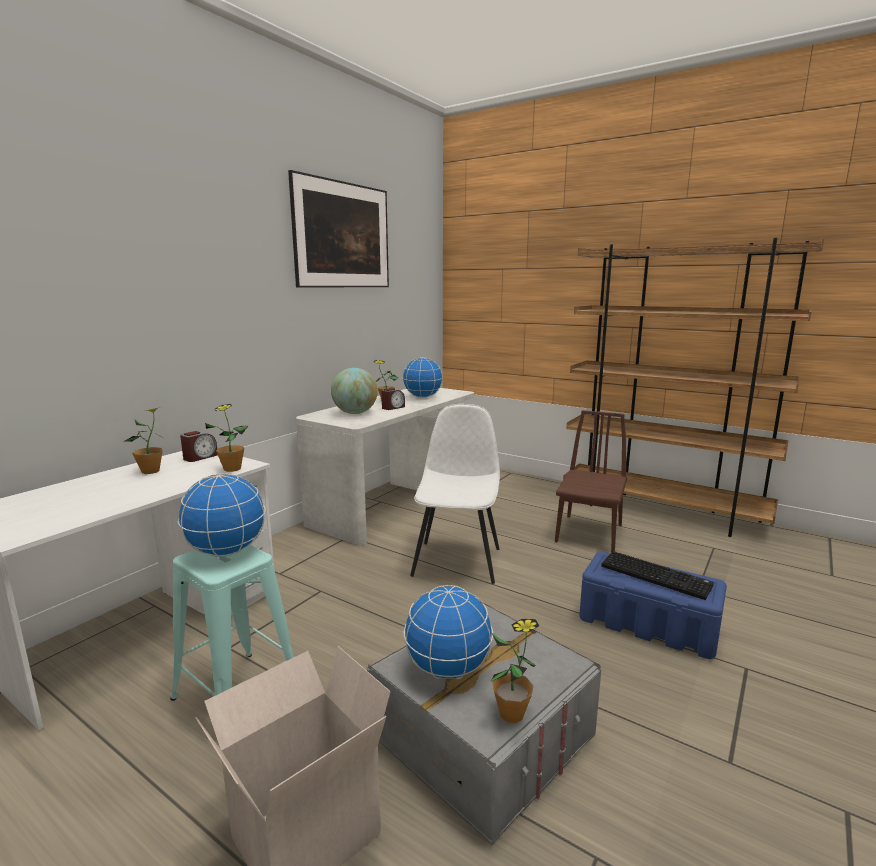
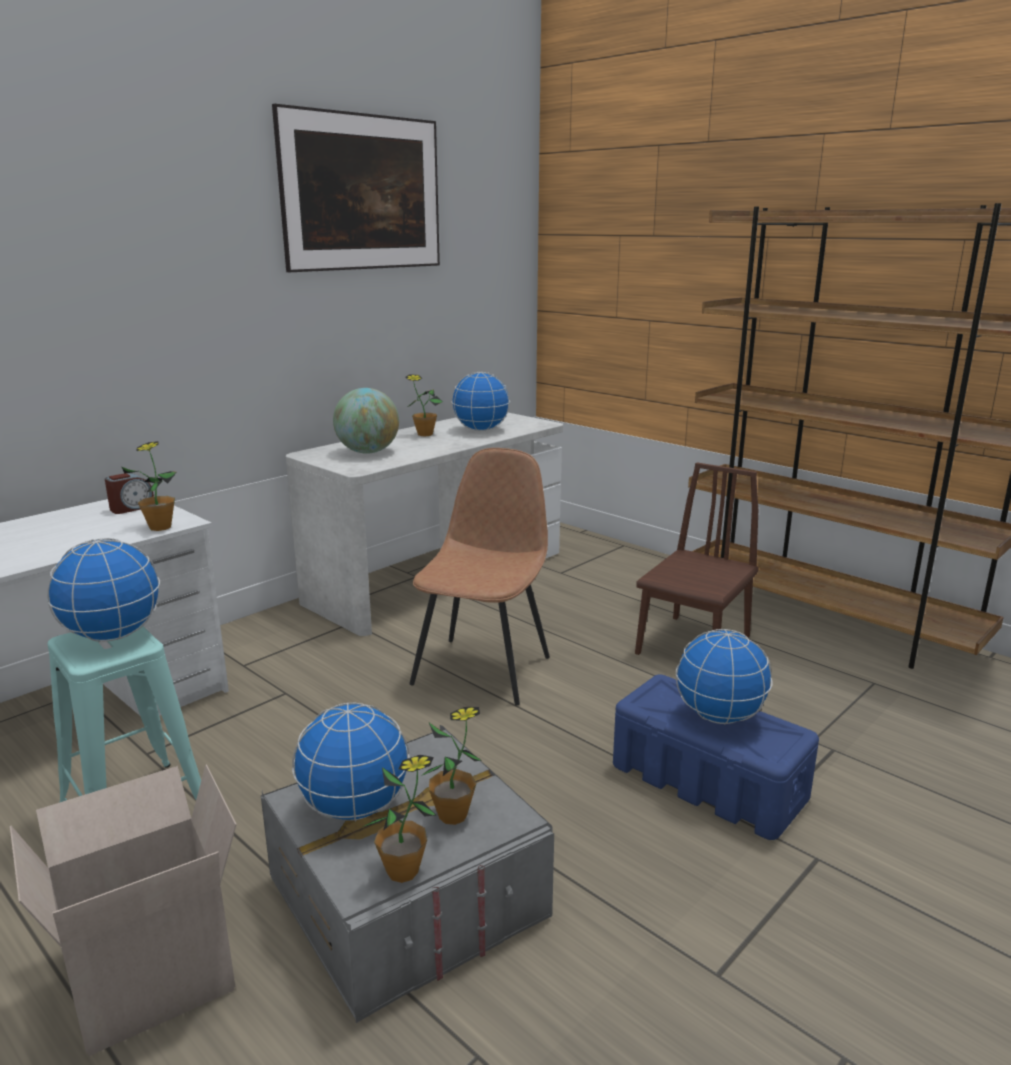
camera: 10 degrees right, 5 degrees up
potted plant [124,407,166,474] -> potted plant moved to [421,707,482,825]
alarm clock [381,388,405,410] -> none
white chair [410,404,500,584] -> brown chair [409,448,550,705]
keyboard [601,551,714,600] -> globe [676,629,773,724]

